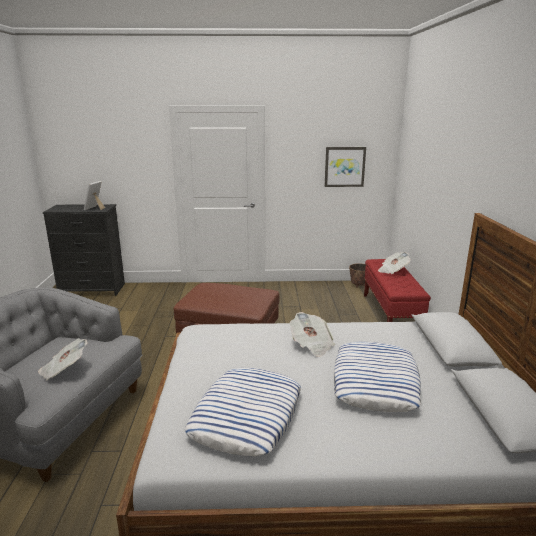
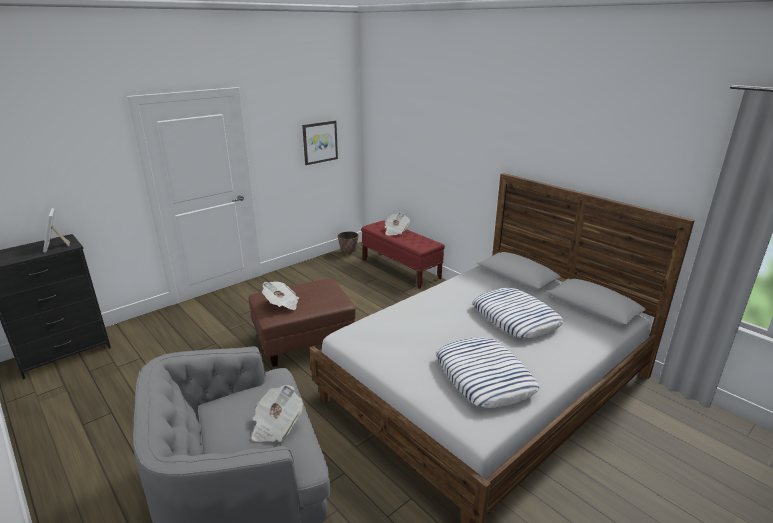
camera: 40 degrees left, 5 degrees up
newspaper [289,312,335,357] -> newspaper moved to [262,281,299,310]

